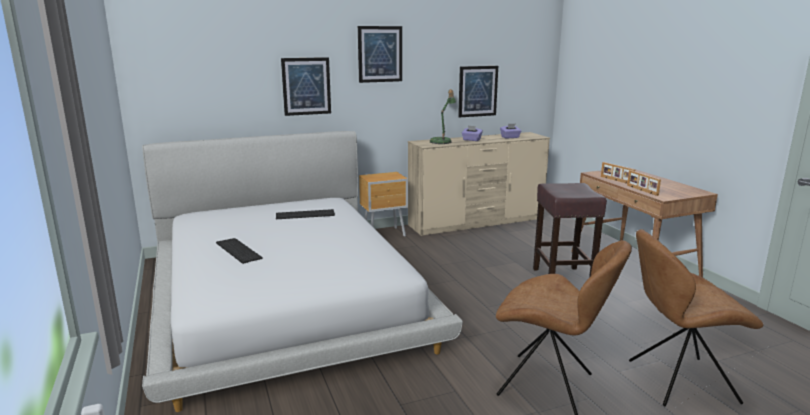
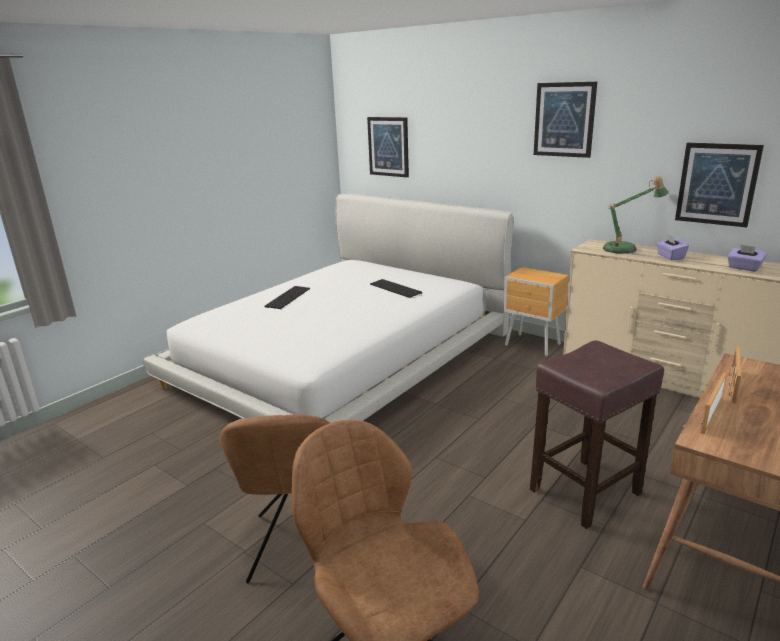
camera: 60 degrees right, 5 degrees up
picture [281,57,331,116] -> picture moved to [367,117,409,177]

